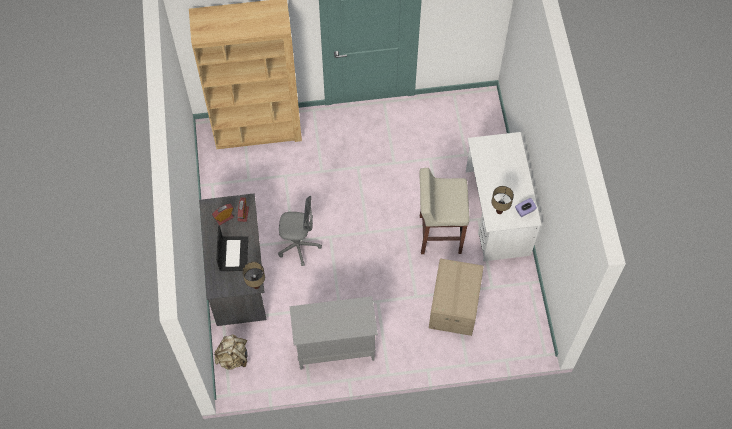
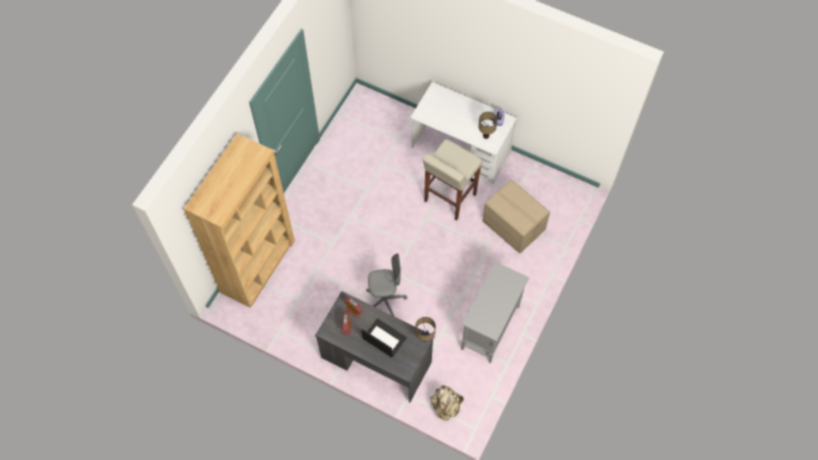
camera: 55 degrees left, 0 degrees up
grey office chair [278,196,322,266] -> grey office chair turned 45 degrees clockwise [366,253,407,317]

